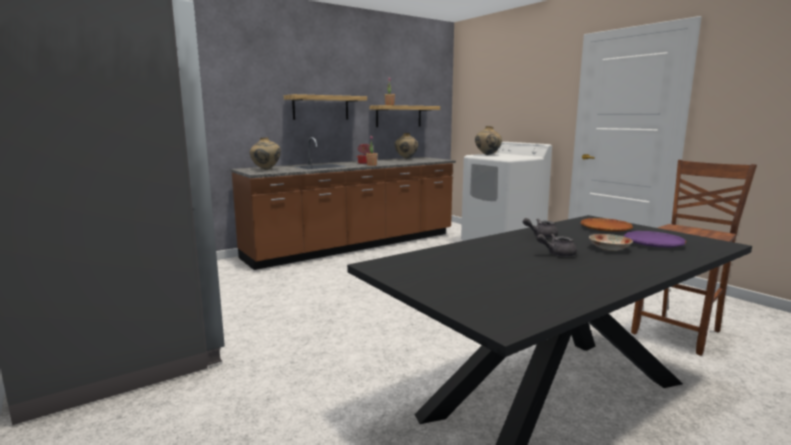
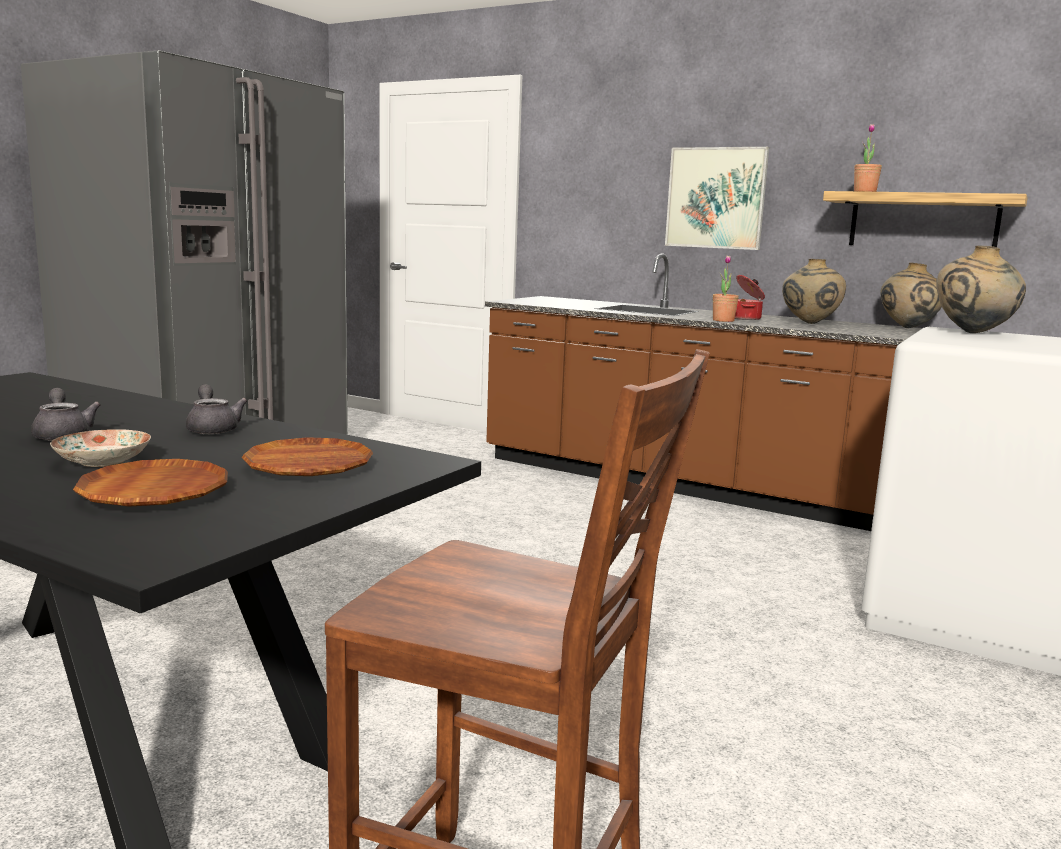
camera: 65 degrees right, 0 degrees up
beige vase [250,137,281,170] -> beige vase moved to [782,259,846,324]
shelf [284,94,367,120] -> picture [665,147,769,250]
purple plate [624,231,686,248] -> brown plate [73,459,228,507]

